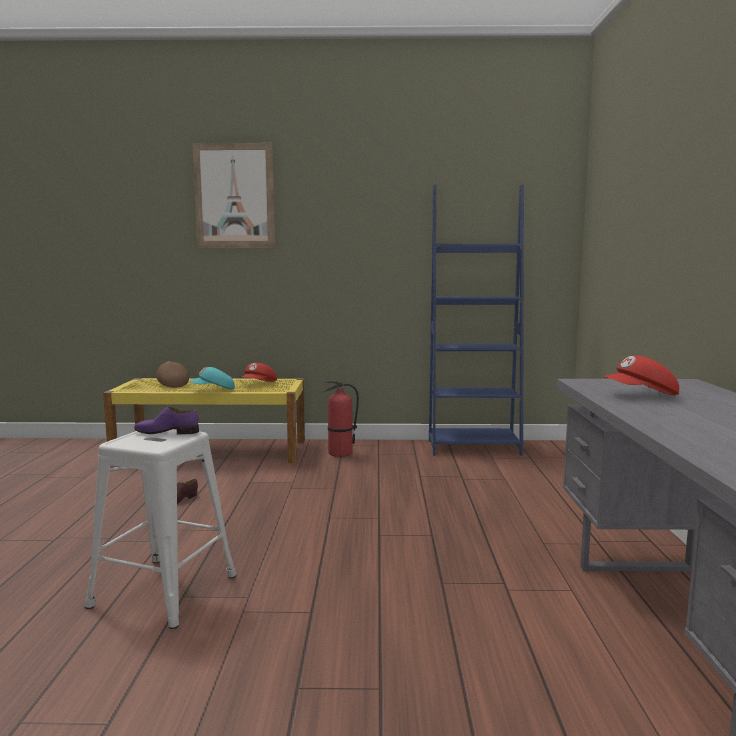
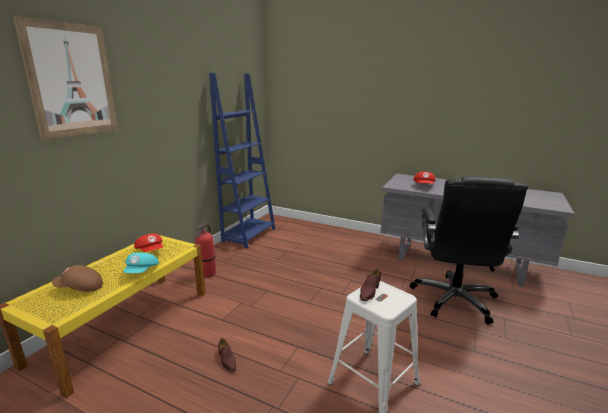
camera: 65 degrees left, 10 degrees up
purple shoe [134,406,199,435] -> brown shoe [360,268,381,301]
none -> black office chair [410,176,528,324]

